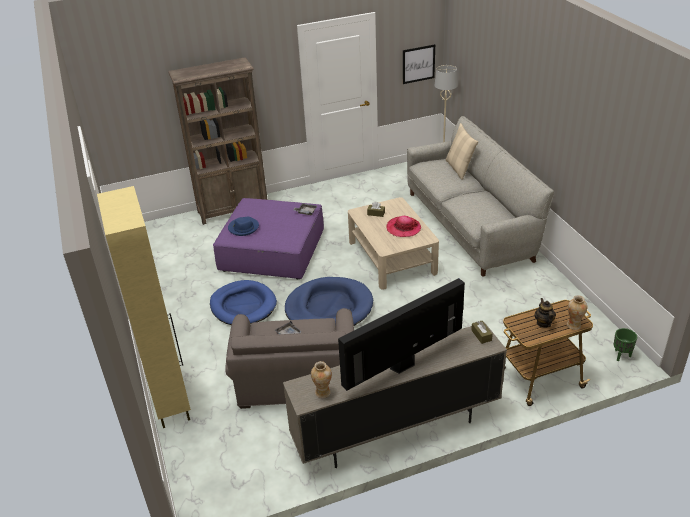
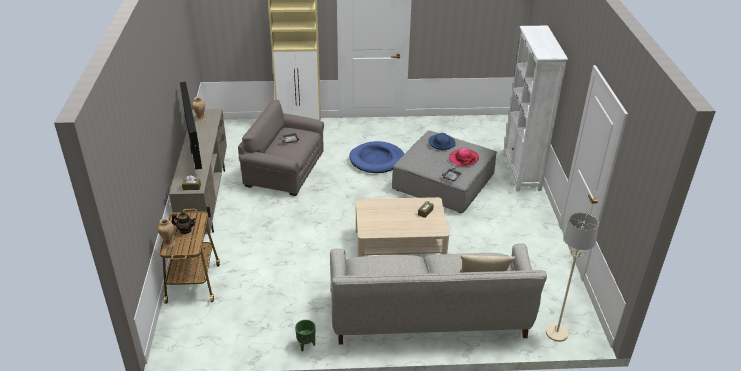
camera: 105 degrees right, 0 degrees up
brown bookcase [168,57,268,225] -> white bookcase [503,26,568,191]
purple ottoman [213,198,324,279] -> grey ottoman [392,130,497,213]
blue dog bed [285,277,373,326] -> none
hat [386,216,421,237] -> hat moved to [449,148,479,166]
picture [403,44,435,84] -> none
green planter [614,328,637,361] -> green planter moved to [295,320,315,352]

